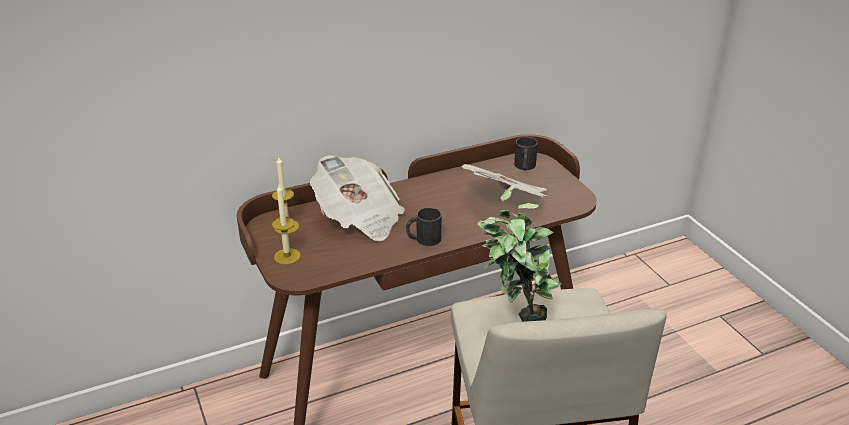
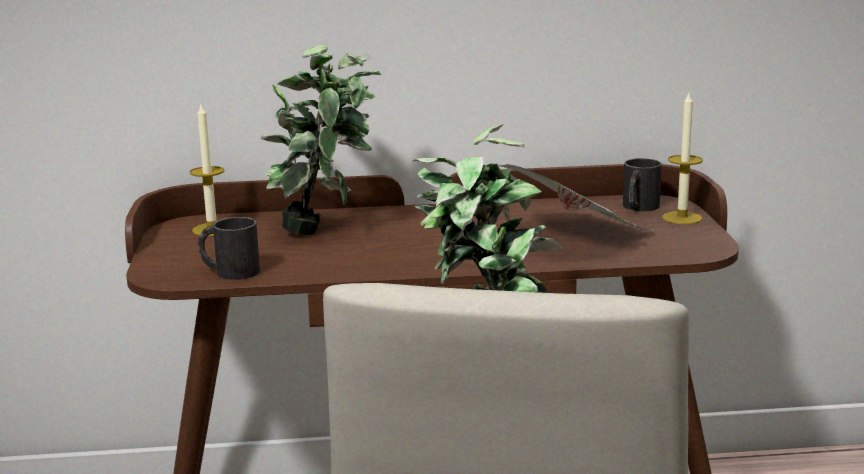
camera: 20 degrees right, 15 degrees down
candle [272,185,301,265] -> candle moved to [662,93,703,224]
newspaper [310,155,405,241] -> potted plant [261,45,382,235]
black mug [406,207,442,246] -> black mug moved to [198,217,260,280]

